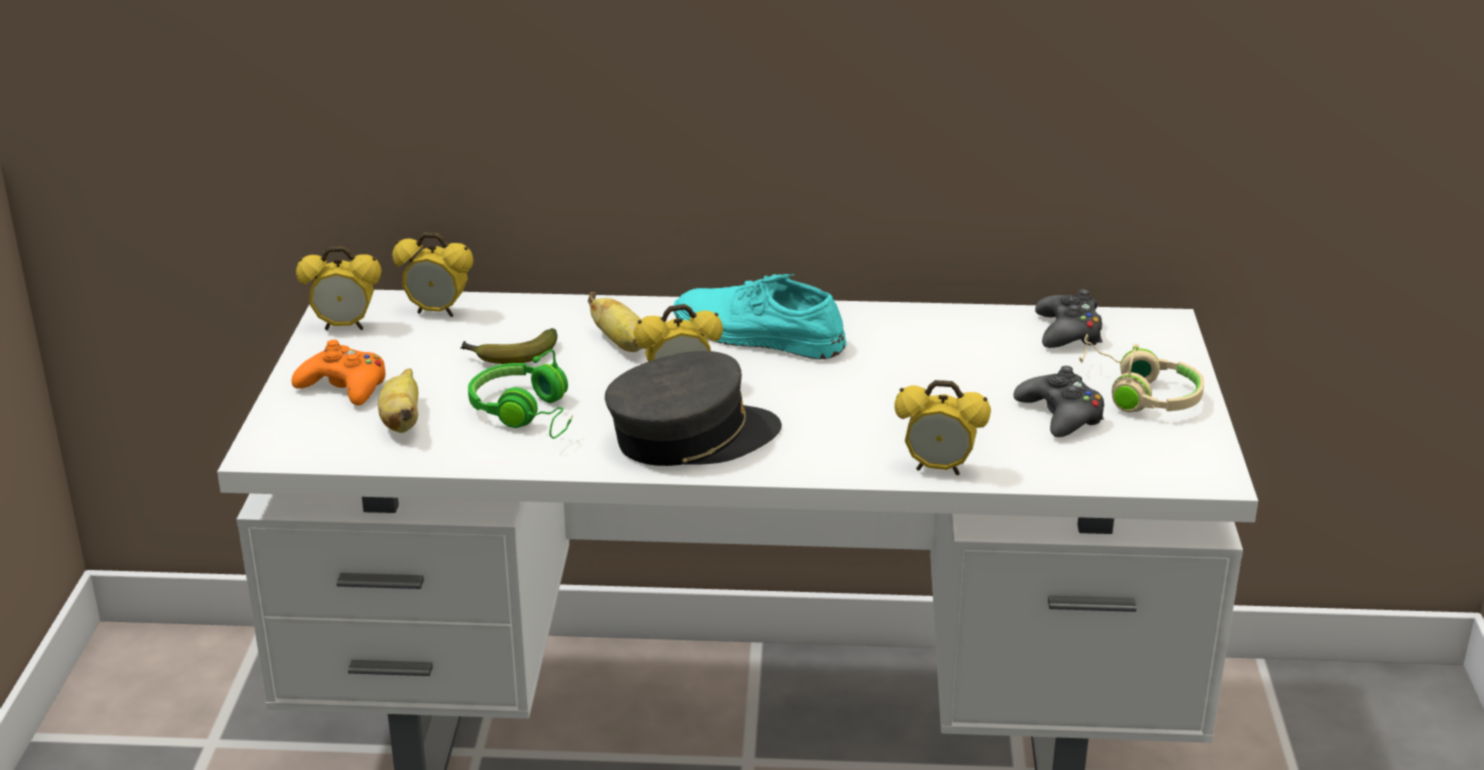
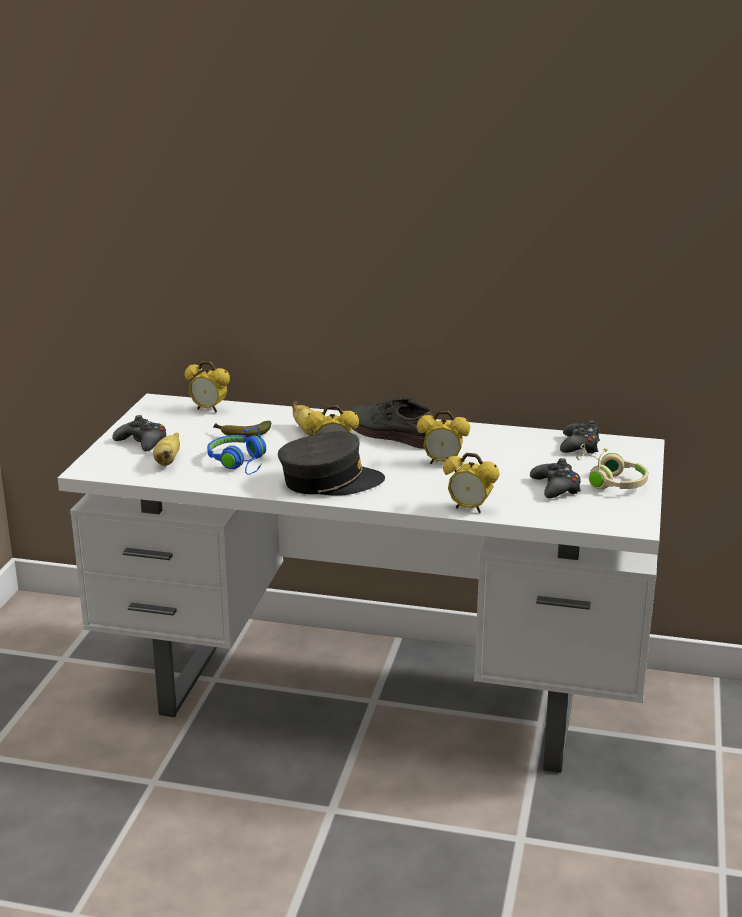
camera: 10 degrees right, 5 degrees down
orange game controller [291,340,385,406] -> black game controller [113,415,166,452]
alarm clock [296,246,382,330] -> alarm clock moved to [417,411,470,464]
green headphones [468,349,573,438] -> blue headphones [207,426,266,475]
turquoise shoe [673,274,846,359] -> grey shoe [348,397,434,449]

